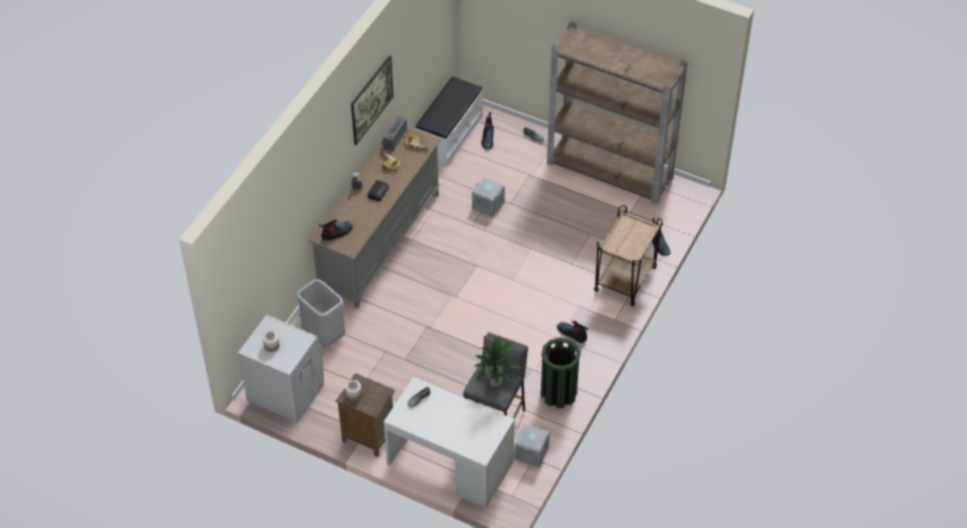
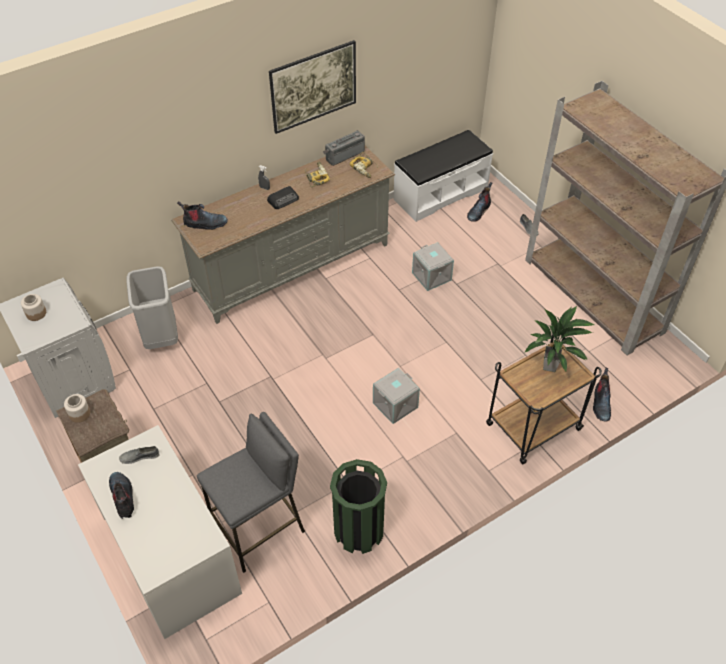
camera: 30 degrees right, 0 degrees up
potted plant [474,335,521,387] -> potted plant moved to [524,306,594,372]
grey storage box [514,423,550,468] -> grey storage box moved to [373,368,420,424]
boot [557,321,589,343] -> boot moved to [109,472,134,519]

